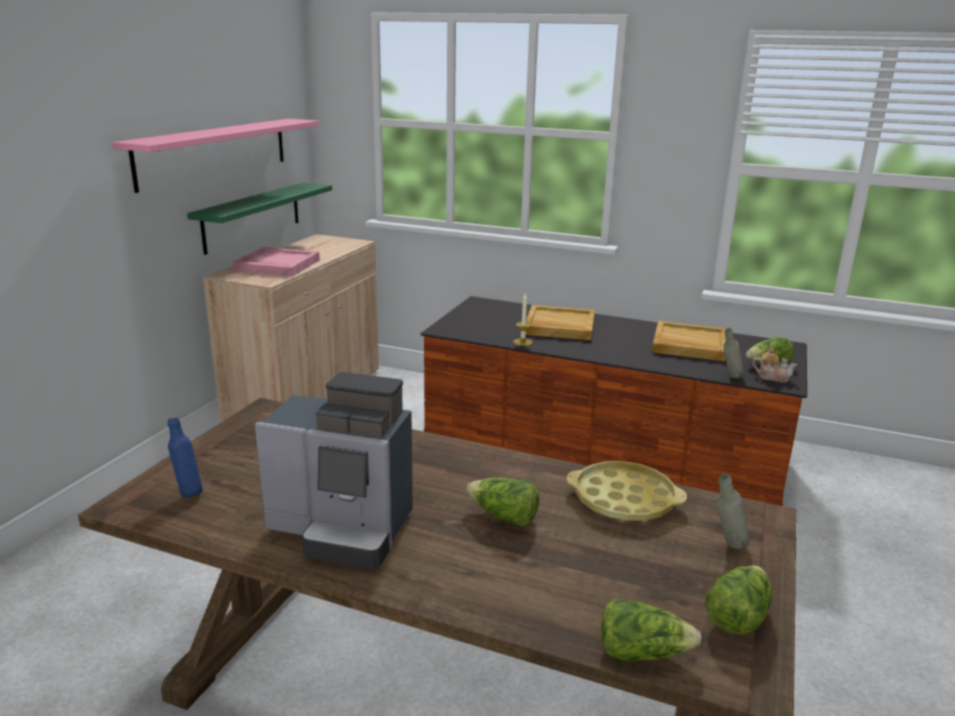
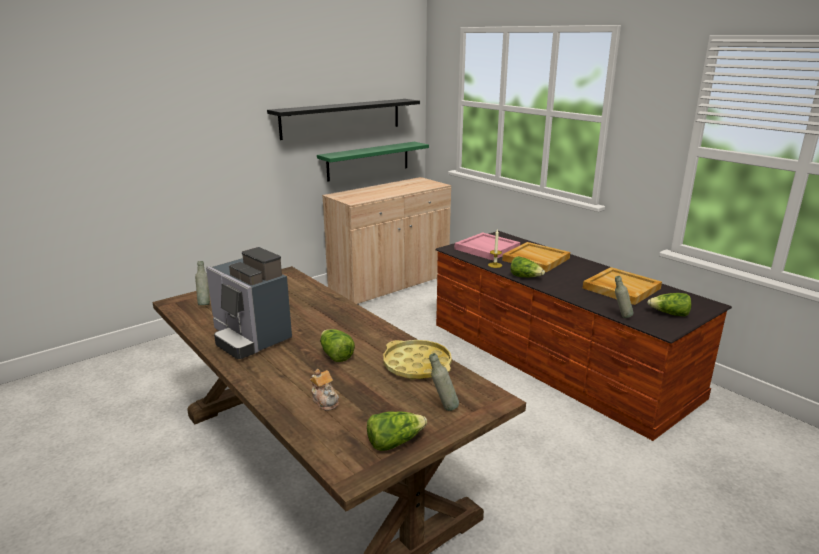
camera: 30 degrees right, 0 degrees up
pink shelf [112,119,319,193] -> black shelf [267,99,420,140]
blue bottle [168,417,203,498] -> grey bottle [195,261,210,305]
pink tray [231,247,320,277] -> pink tray moved to [455,232,520,260]
lettuce [601,599,702,661] -> lettuce moved to [511,256,545,277]
teapot [752,348,797,382] -> teapot moved to [310,369,339,411]

